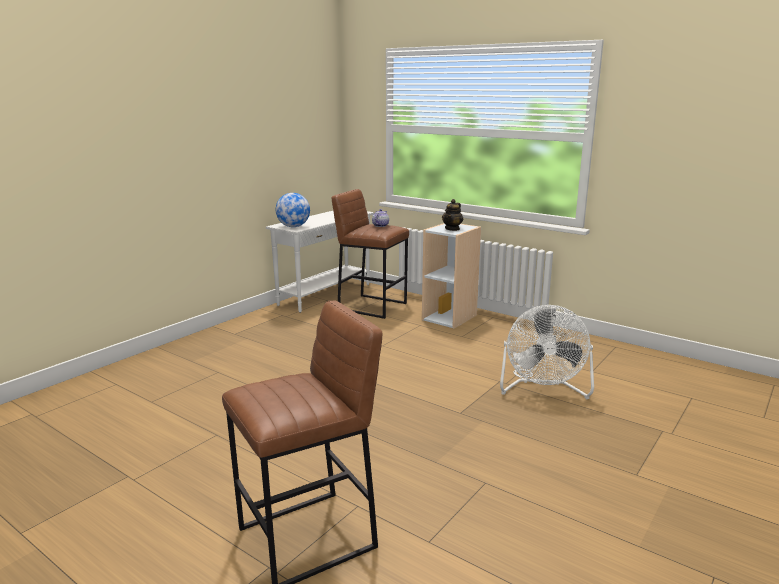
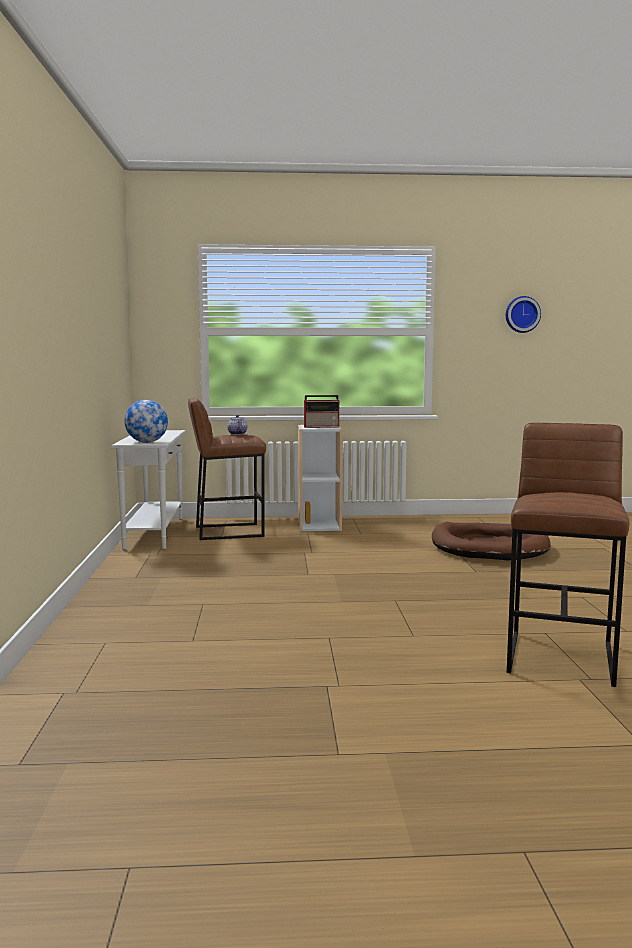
camera: 40 degrees left, 10 degrees down
teapot [442,199,463,231] -> radio [304,395,340,428]
white fan [500,305,594,399] -> brown dog bed [432,522,551,560]
none -> wall clock [506,296,541,333]

